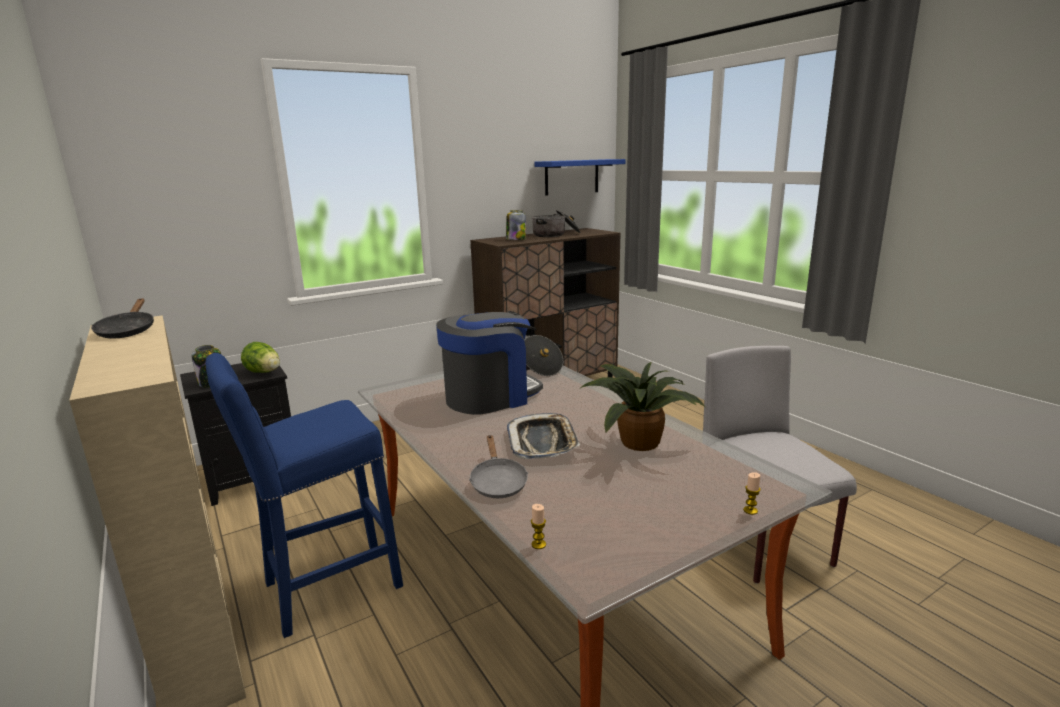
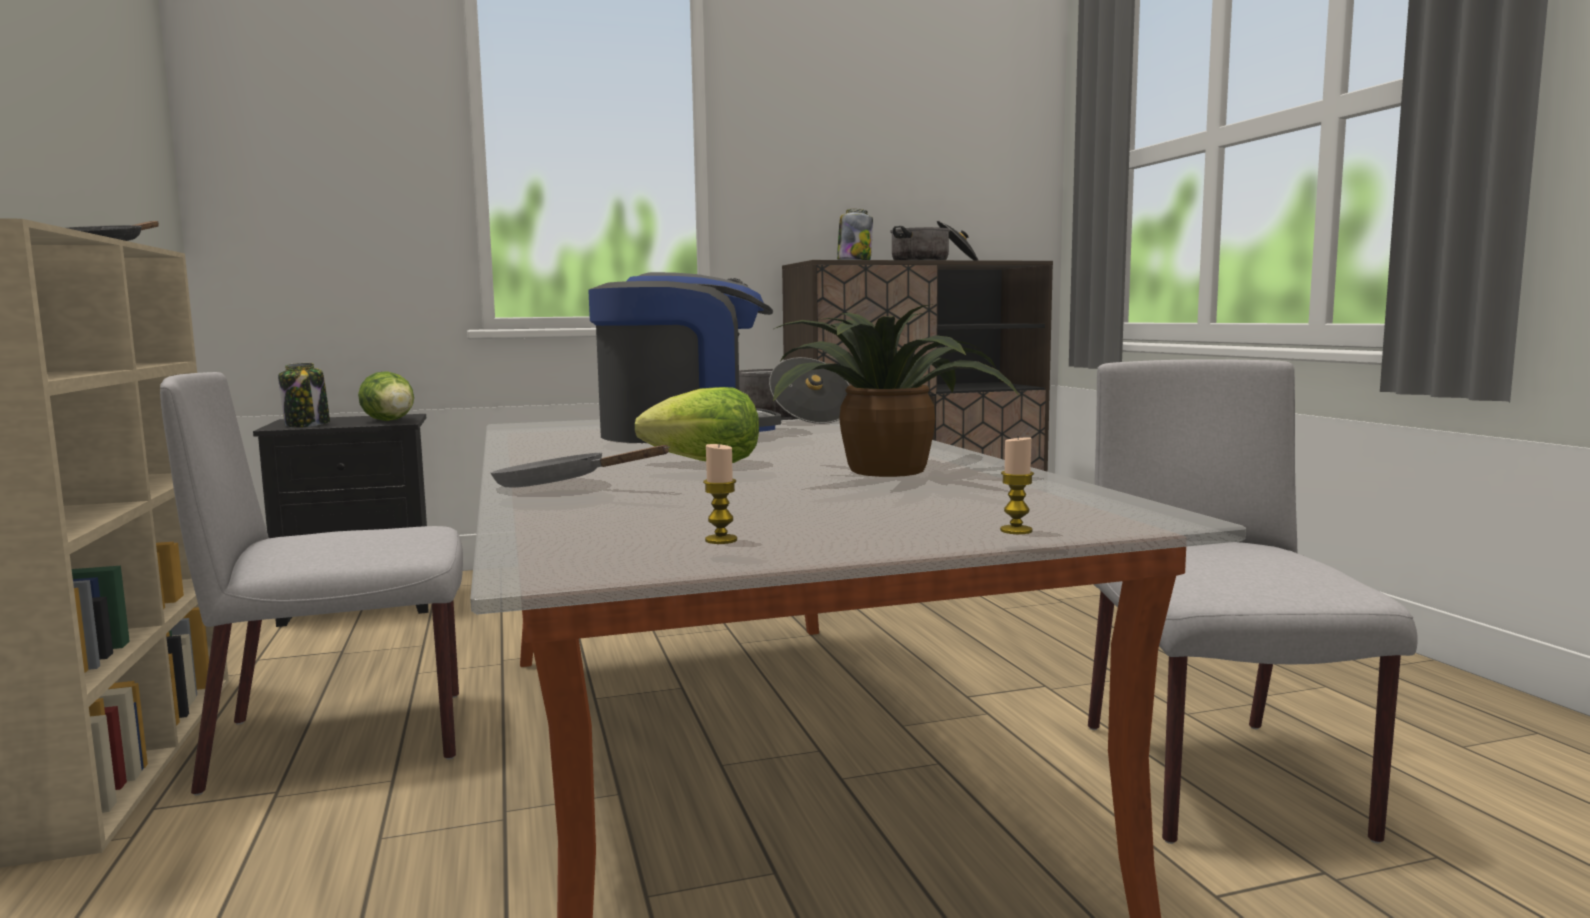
camera: 15 degrees right, 10 degrees down
blue stool [205,353,403,638] -> grey chair [160,372,463,795]
grey frying pan [469,435,528,498] -> grey frying pan turned 105 degrees clockwise [490,445,670,488]
tray [507,413,580,459] -> lettuce [635,387,759,463]
candle [531,504,546,549] -> candle moved to [703,443,737,544]
blue shelf [534,159,626,196] -> none

